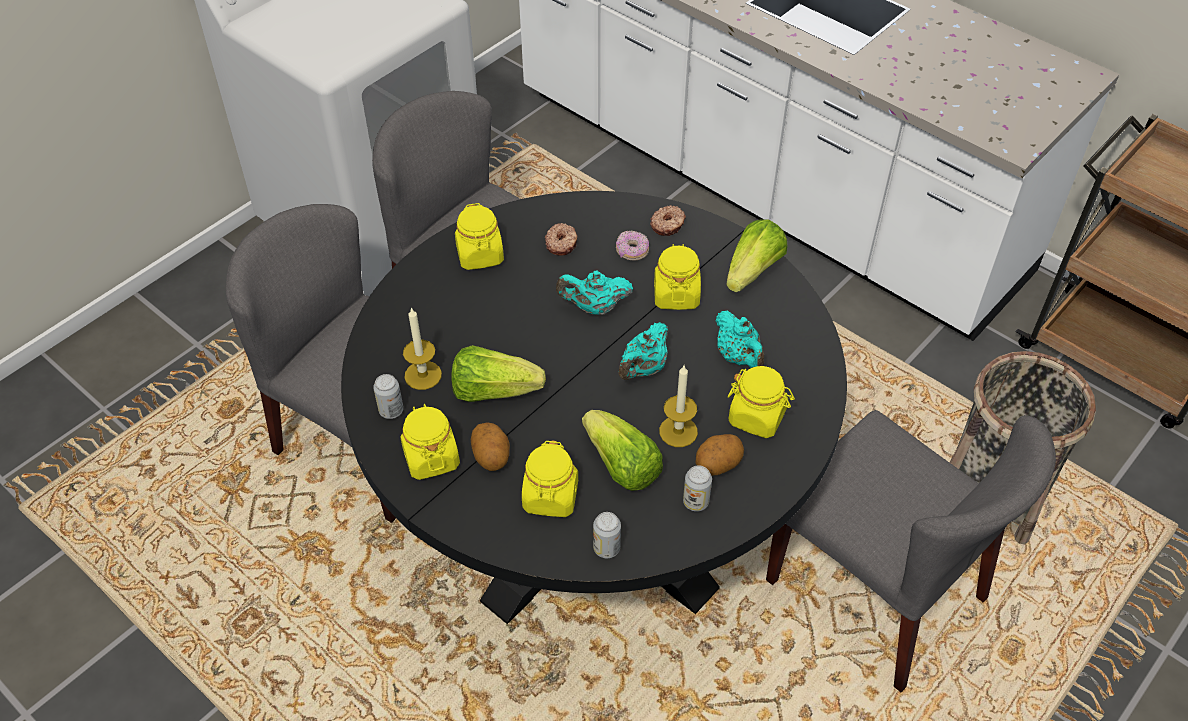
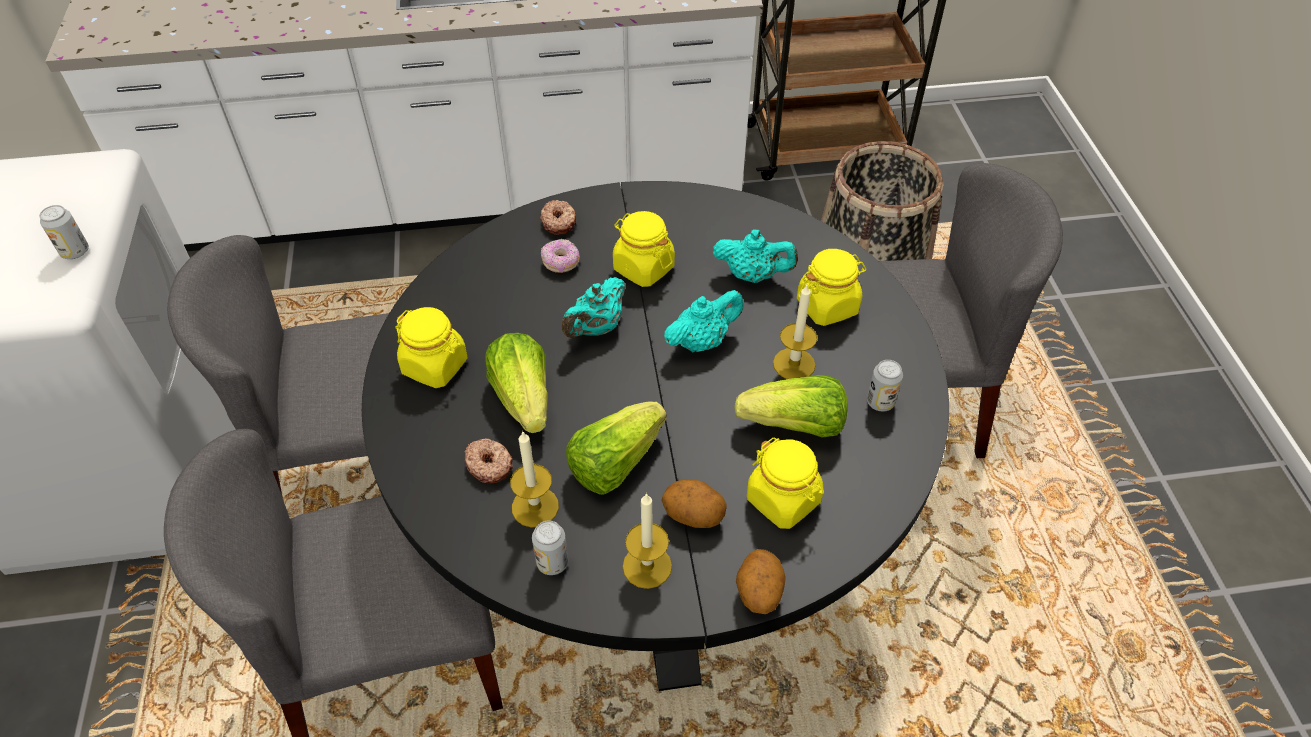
camera: 50 degrees left, 0 degrees up
yellow jar [400,404,460,480] -> candle [623,493,672,589]
donut [545,223,577,256] -> donut moved to [464,438,513,484]
can [593,512,621,558] -> can moved to [39,205,89,259]
turquoise teapot [619,322,668,380] -> turquoise teapot turned 105 degrees counterclockwise [664,290,743,352]
potato [696,434,744,476] -> potato moved to [736,549,786,614]
lettuce [726,219,788,292] -> lettuce moved to [486,333,547,433]

